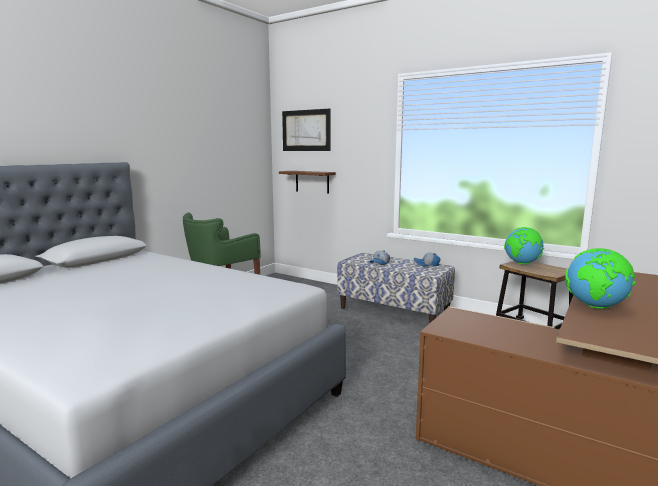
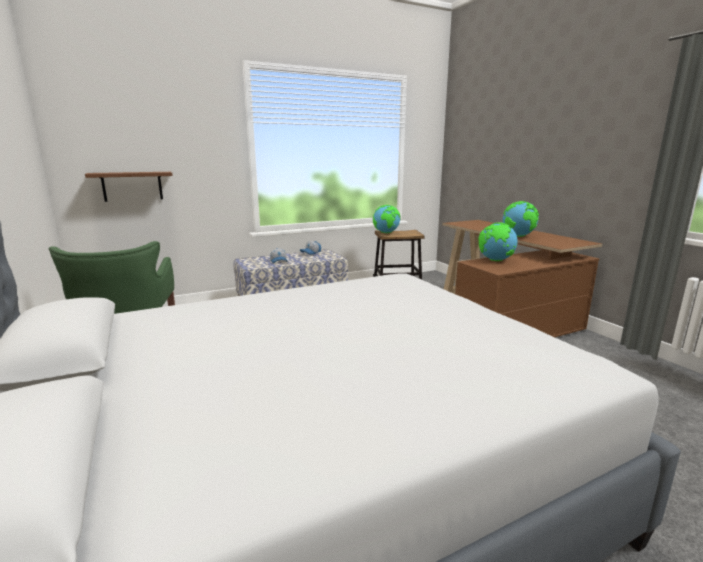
camera: 60 degrees left, 5 degrees up
picture [282,109,331,151] -> none
none -> globe [478,222,518,261]

